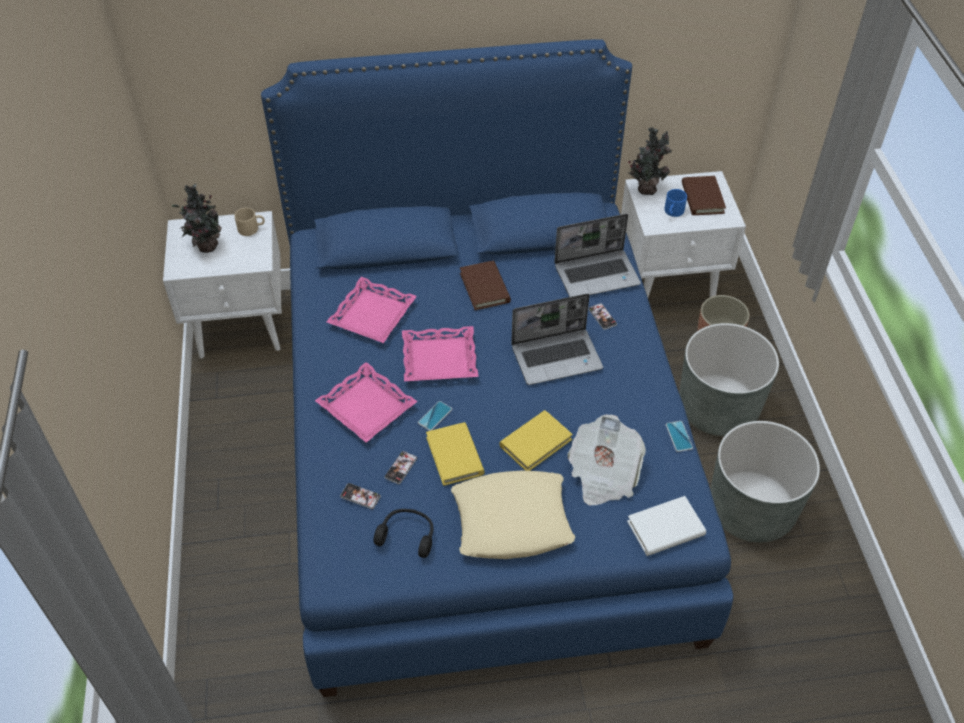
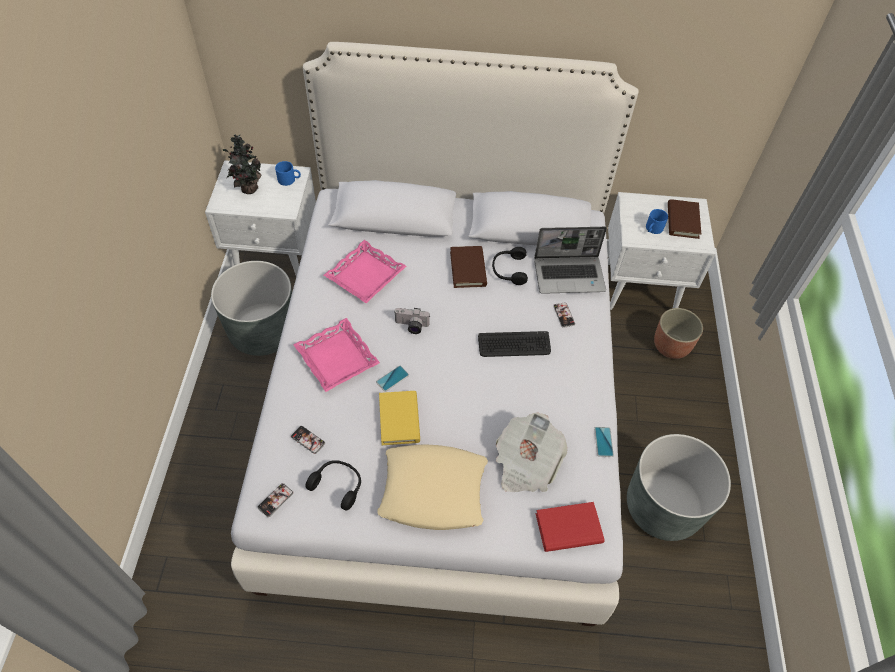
camera: 10 degrees right, 5 degrees up
beige mug [234,208,265,236] -> blue mug [275,161,301,186]
blue bed [261,39,733,697] -> white bed [231,42,639,626]
phone [385,451,417,484] -> phone moved to [257,483,294,517]
pink tray [402,326,479,381] -> camera [394,308,430,334]
yellow book [499,410,573,471] -> none
laptop [511,293,603,385] -> keyboard [478,331,551,357]
potted plant [627,127,672,195] -> none
white book [627,496,706,556] -> red book [536,502,604,552]
grey planter [679,323,779,436] -> grey planter moved to [211,261,292,356]
none -> black headphones [492,247,528,285]

